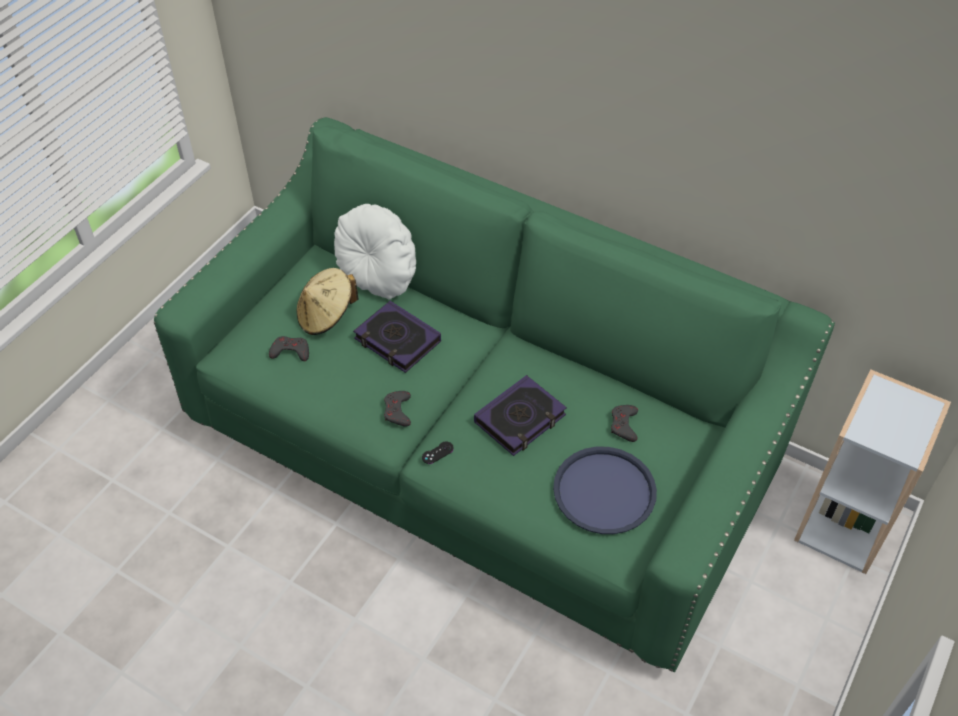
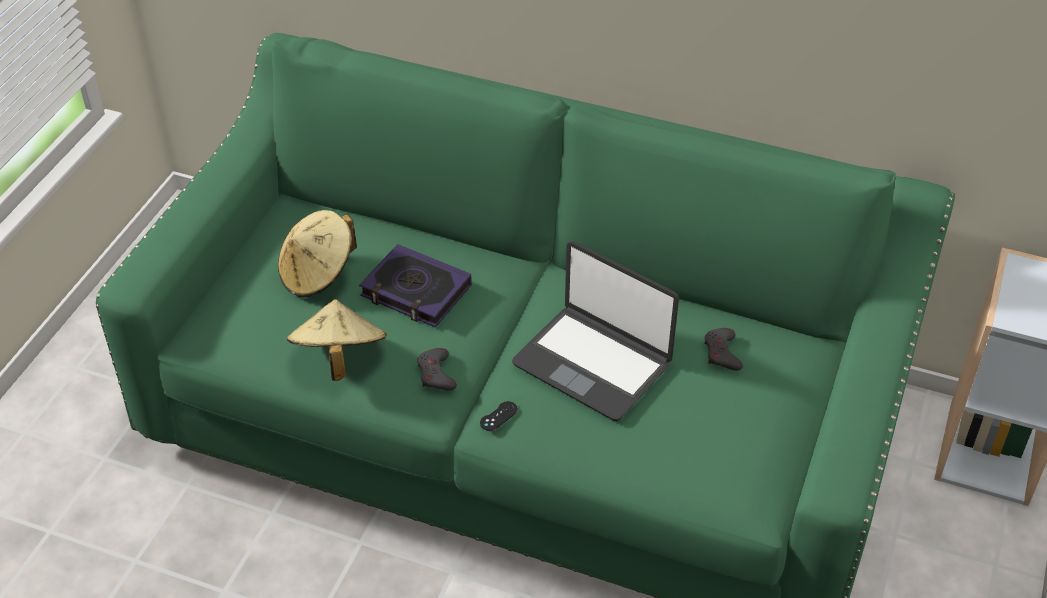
camera: 10 degrees left, 5 degrees down
grey game controller [269,336,309,361] -> none
white pillow [334,204,416,300] -> none
book [474,375,567,456] -> laptop [512,241,679,421]
blue tray [553,447,657,534] -> none
none -> beige hat [287,299,387,381]

